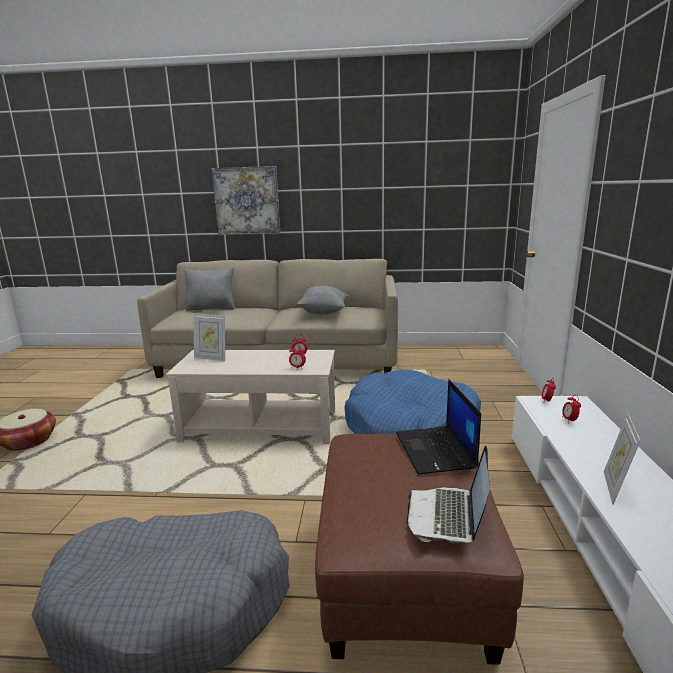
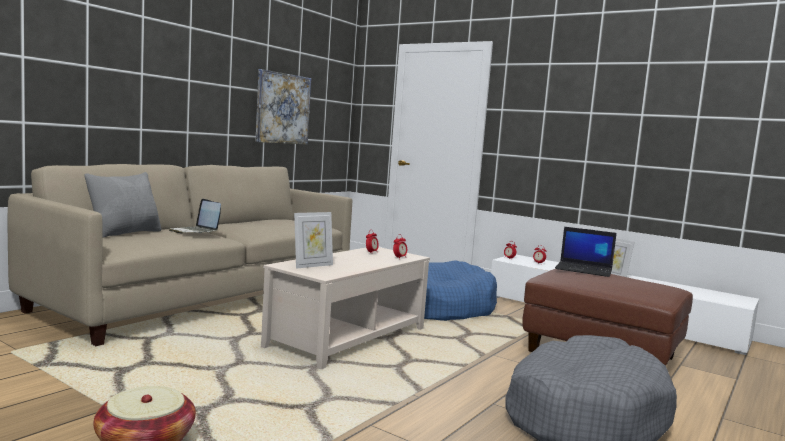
camera: 60 degrees left, 10 degrees down
picture [211,166,280,234] -> picture moved to [255,69,311,145]
grey pillow [297,286,349,314] -> none
laptop [406,445,490,543] -> laptop moved to [169,198,221,234]

